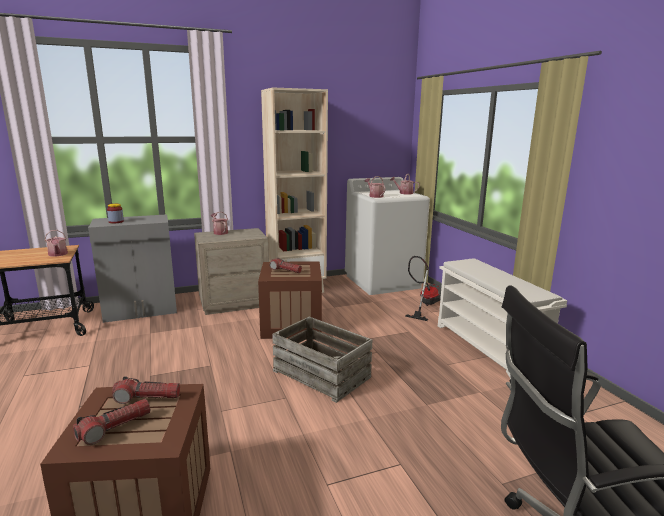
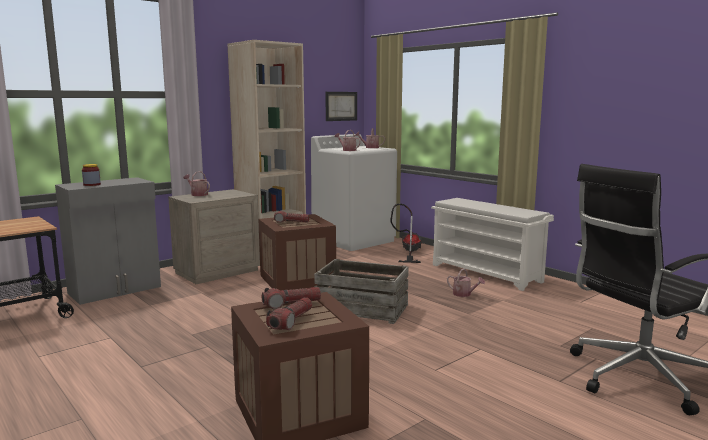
camera: 20 degrees left, 5 degrees down
watering can [45,230,68,257] -> watering can moved to [447,268,485,297]
none -> picture [325,92,357,121]

